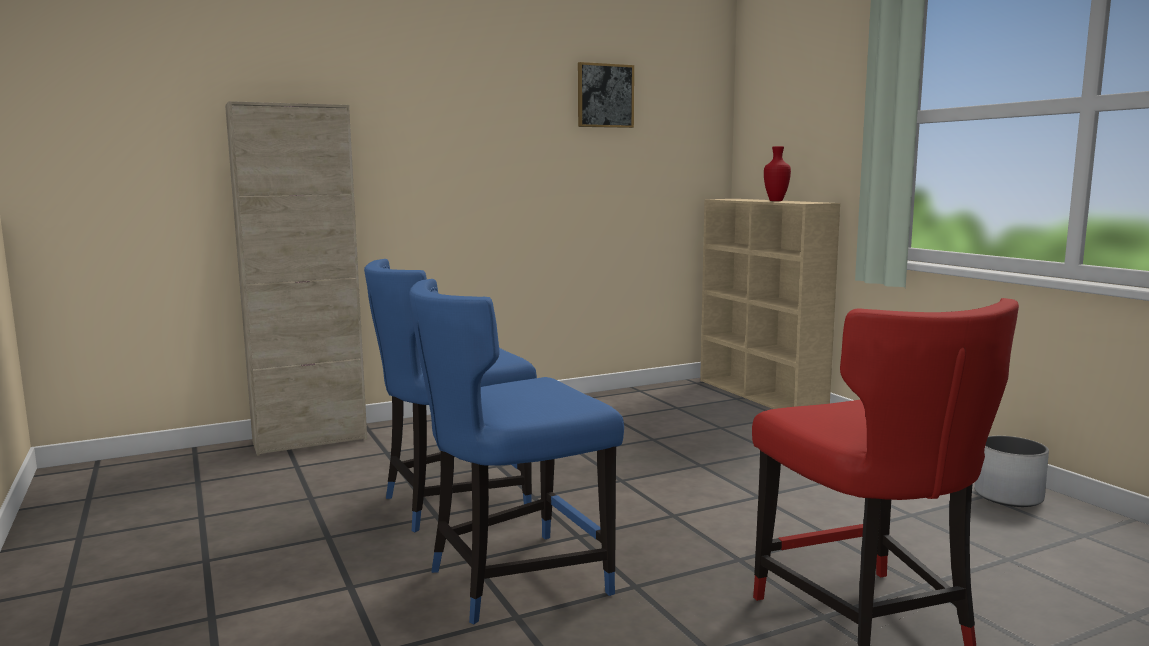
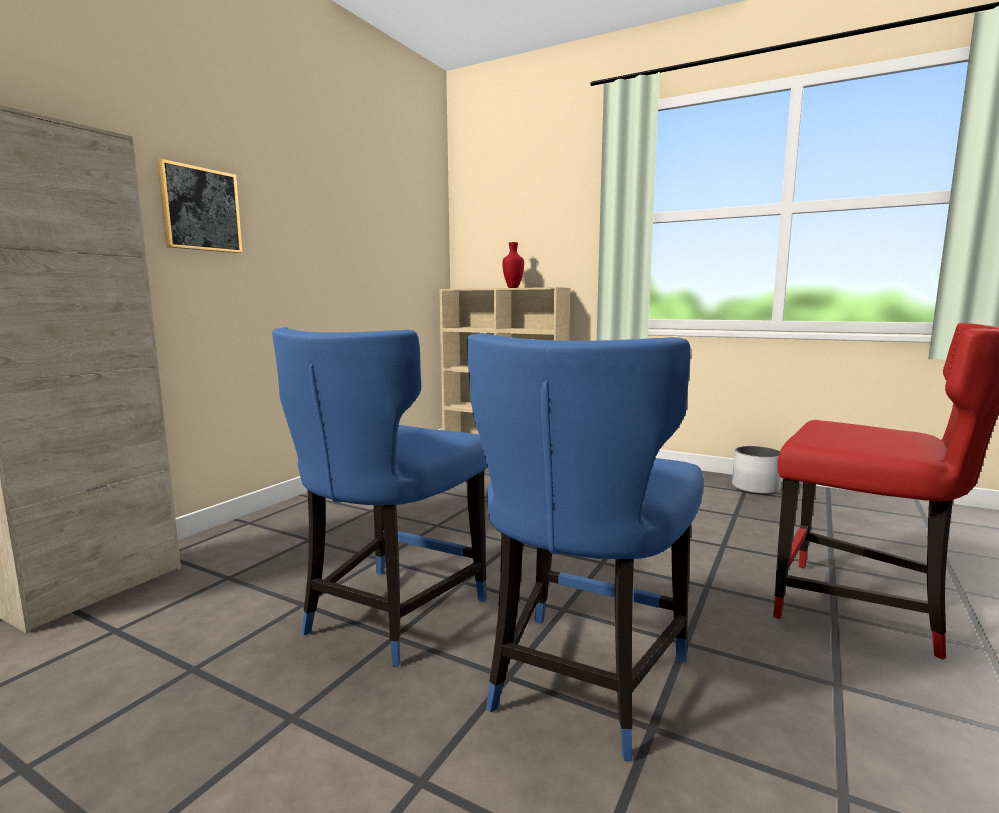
camera: 35 degrees left, 0 degrees up
picture [578,62,634,128] -> picture moved to [157,159,242,253]

